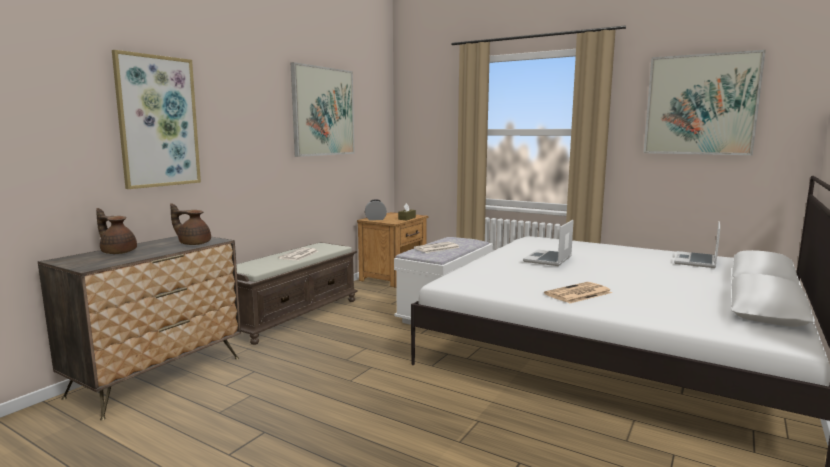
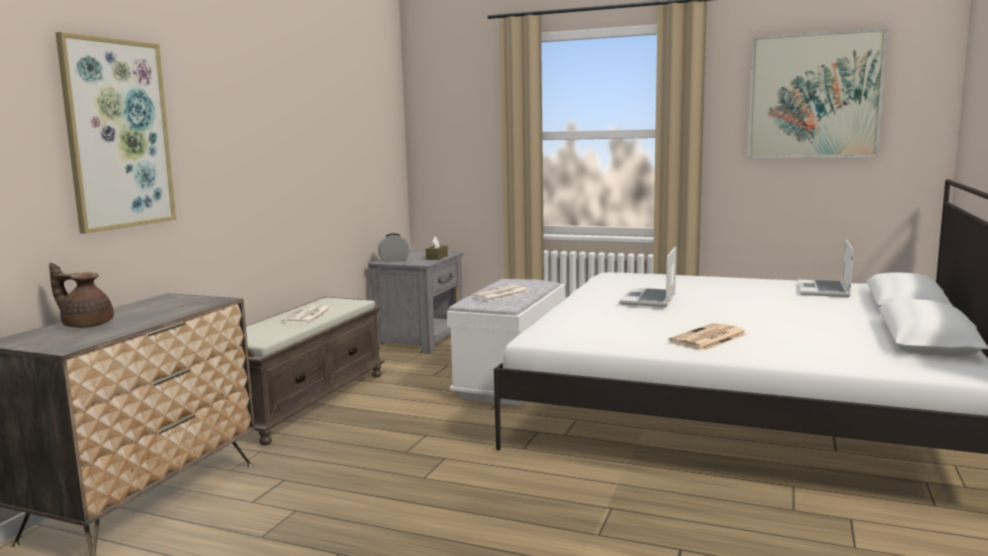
camera: 10 degrees left, 0 degrees up
brown teapot [170,203,211,245] -> none
picture [291,62,355,157] -> none
brown nightstand [357,212,429,288] -> grey nightstand [368,250,463,354]

